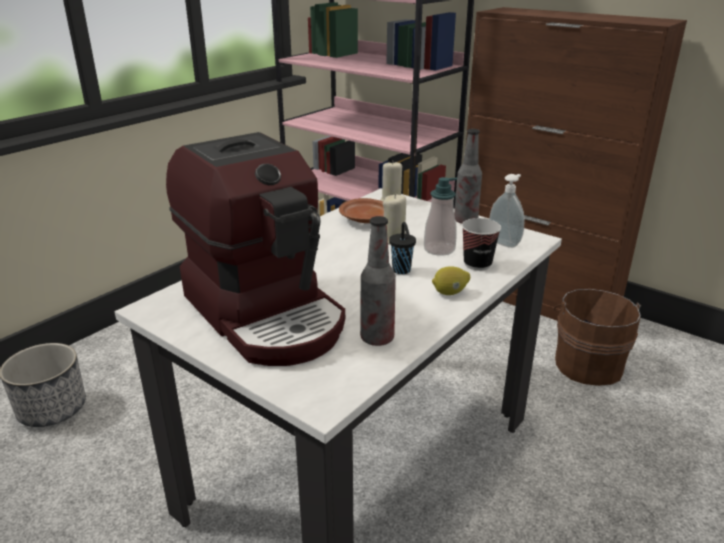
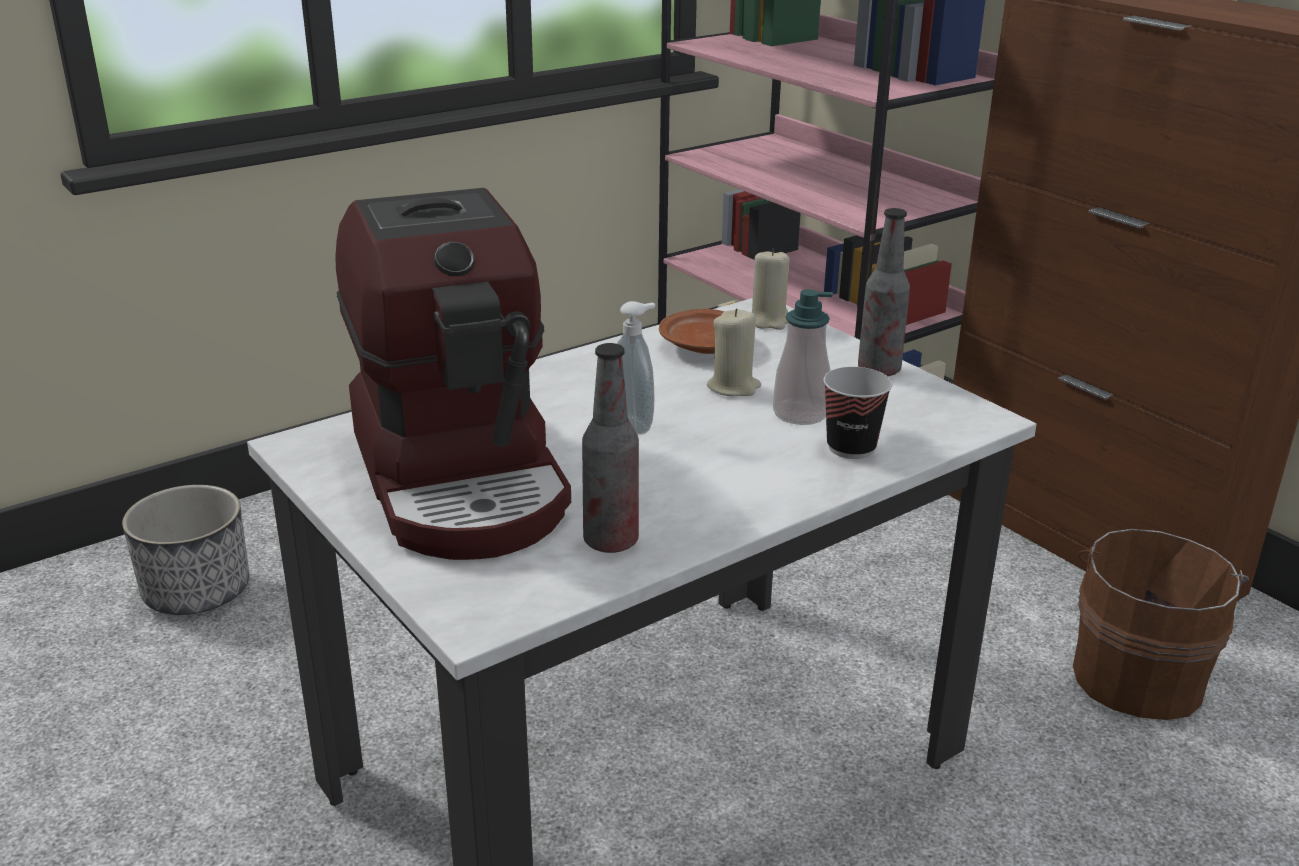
camera: 15 degrees right, 0 degrees up
black cup [389,222,416,274] -> none
lemon [432,266,470,295] -> none
soap dispenser [489,174,524,248] -> soap dispenser moved to [616,301,655,435]

